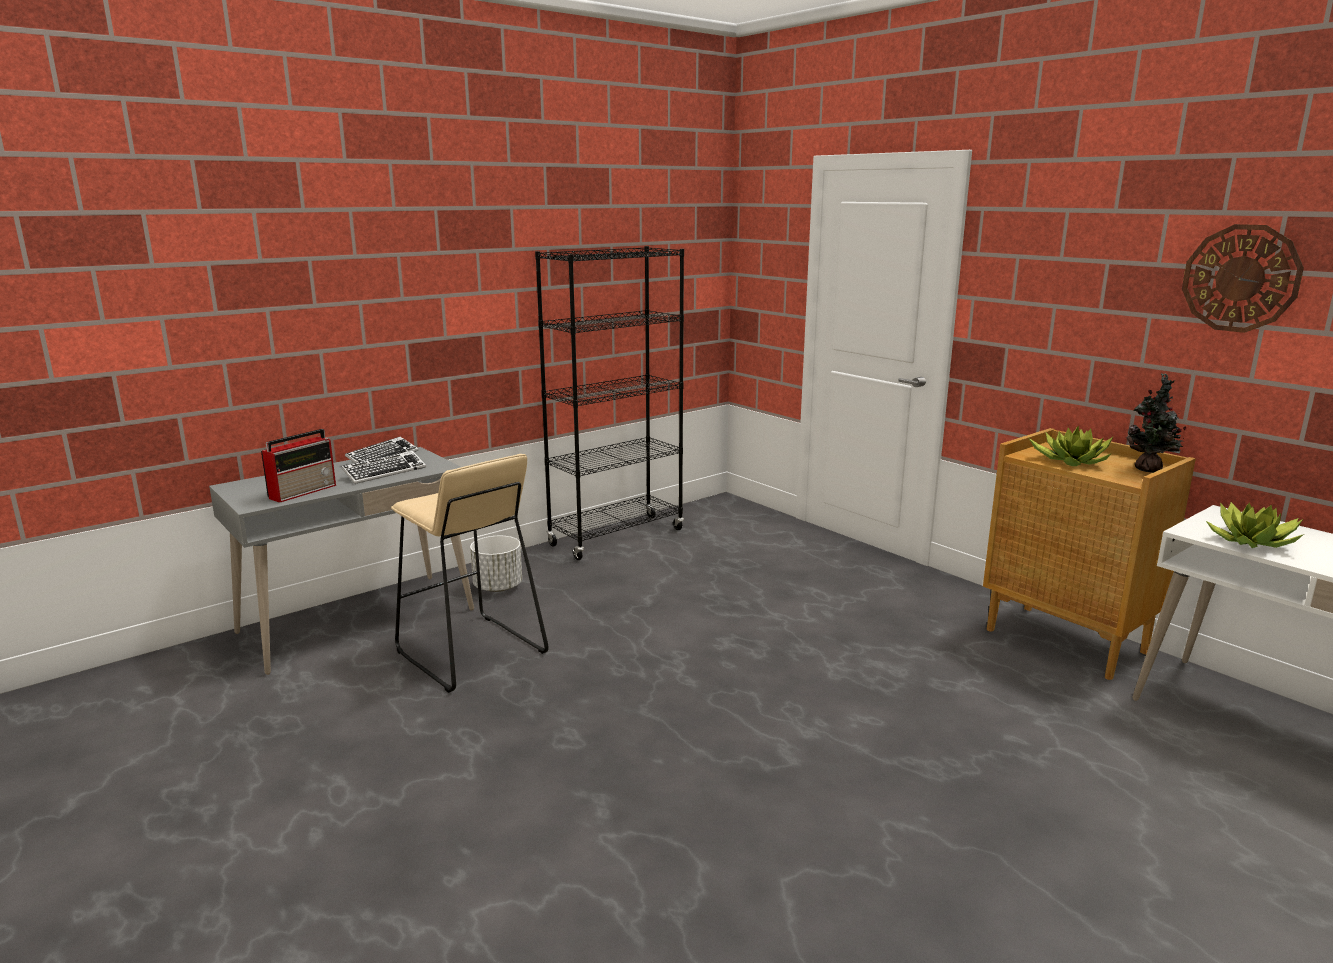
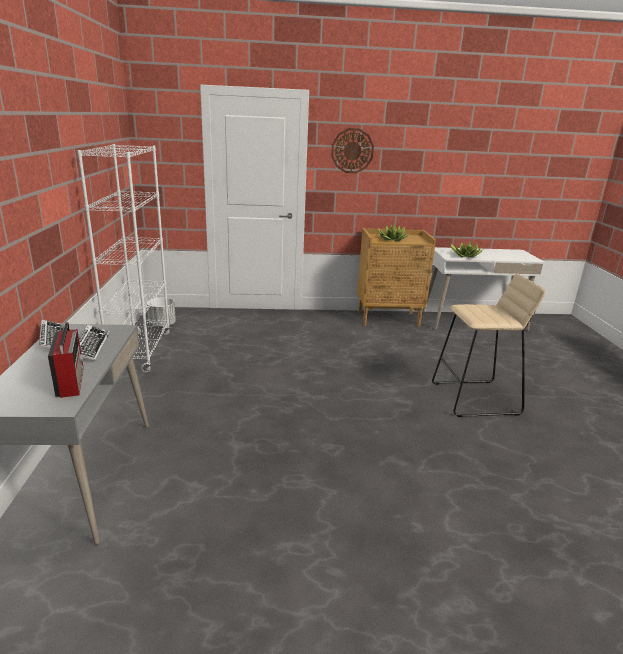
camera: 55 degrees left, 5 degrees up
beige stool [391,454,549,693] -> beige stool moved to [432,273,546,417]
white planter [470,536,522,592] -> white planter moved to [147,298,176,326]
black bookcase [535,246,684,560] -> white bookcase [77,144,171,373]
potted plant [1126,373,1186,473] -> none
wall clock [1182,224,1304,333] -> wall clock moved to [331,128,374,173]

